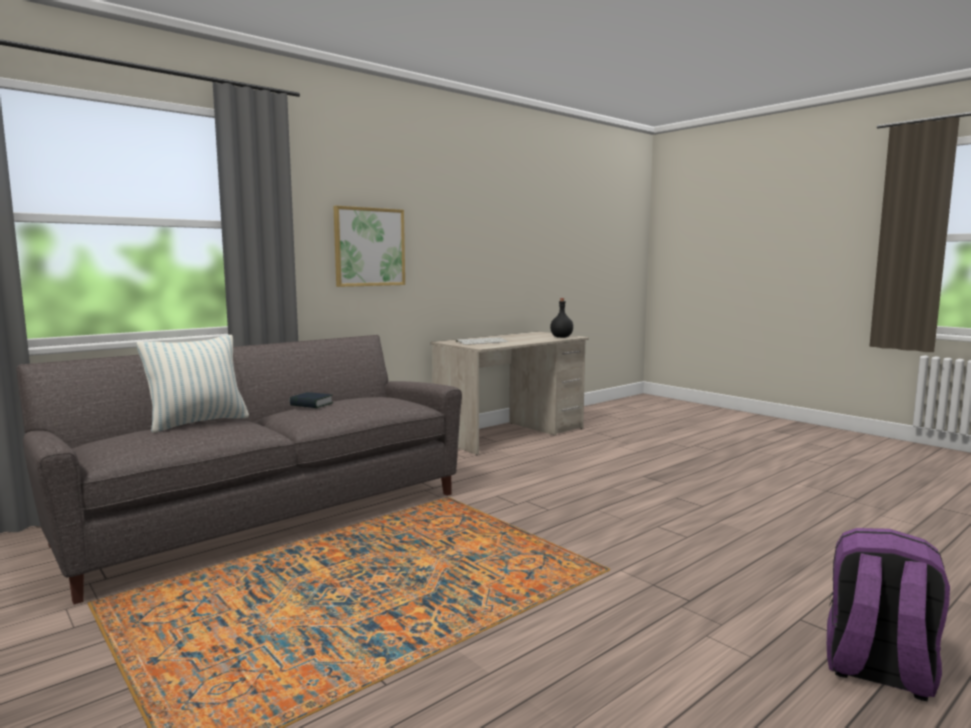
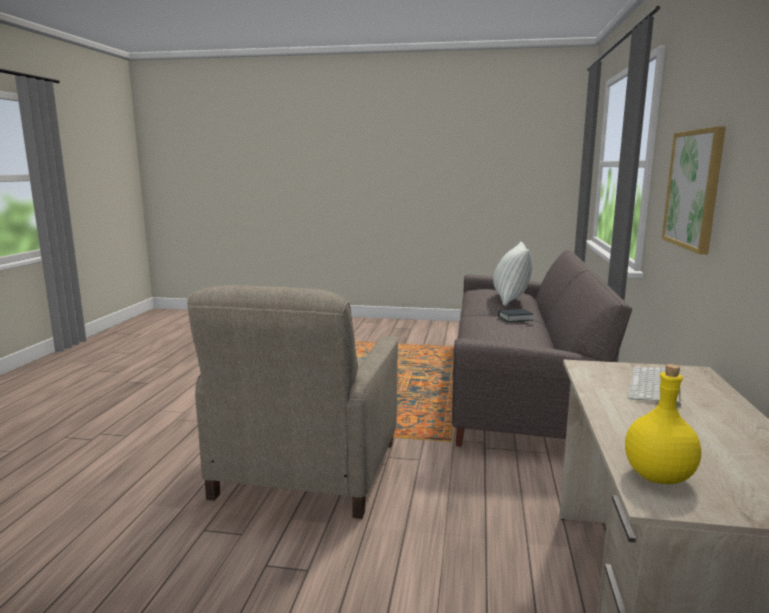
camera: 140 degrees right, 5 degrees up
black bottle [550,298,573,338] -> yellow bottle [625,364,701,484]
purple backpack [827,528,950,701] -> none
none -> beige armchair [187,285,398,519]

